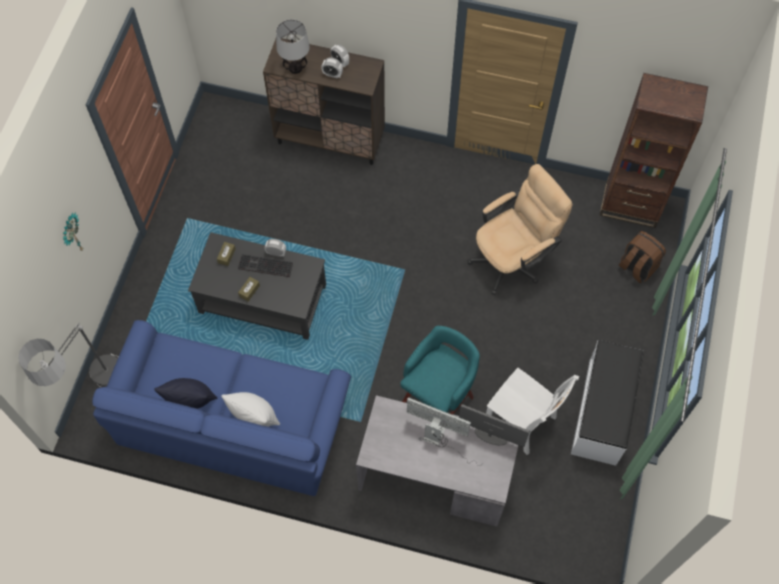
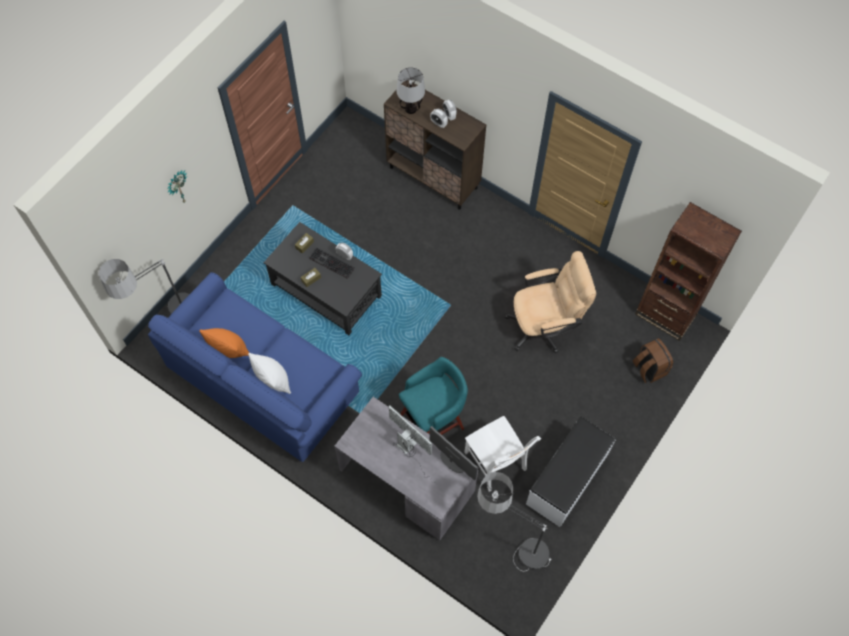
camera: 20 degrees right, 0 degrees up
black pillow [154,378,217,409] -> orange pillow [199,328,249,358]
none -> floor lamp [477,472,551,571]

